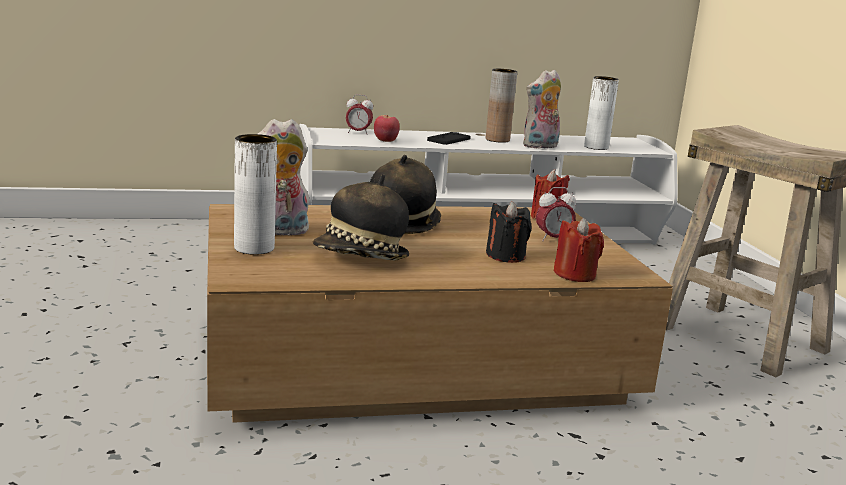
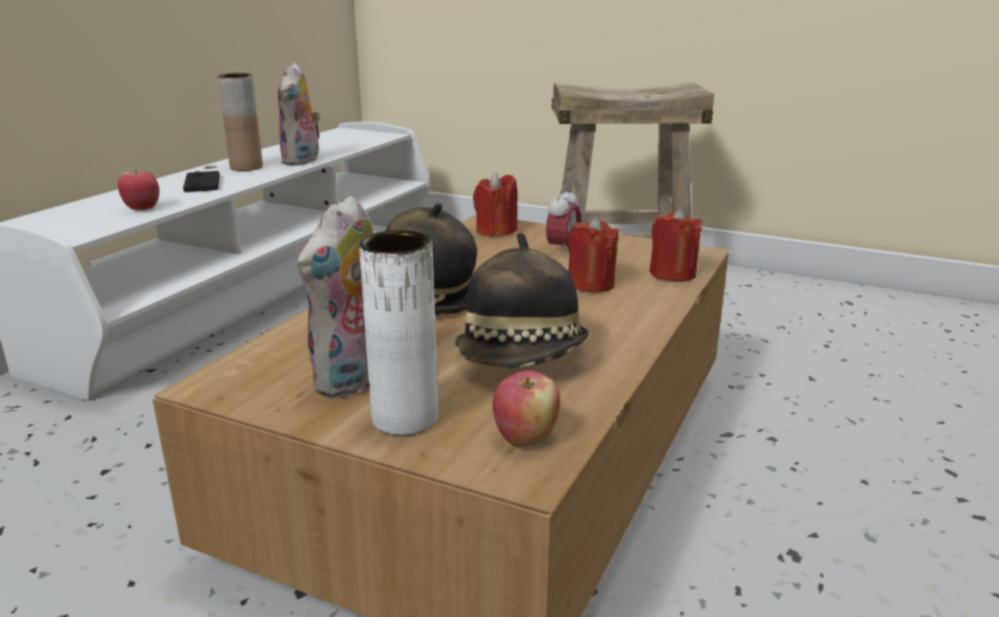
camera: 50 degrees left, 5 degrees up
alarm clock [346,94,373,134] -> none
black candle [486,201,531,263] -> red candle [568,217,620,292]
white vase [584,76,619,150] -> none
none -> apple [493,370,560,447]

